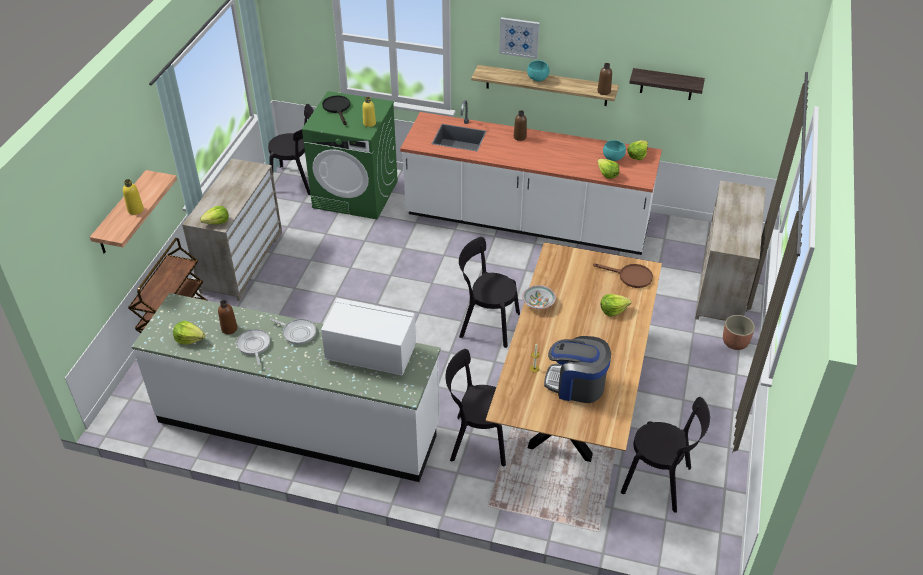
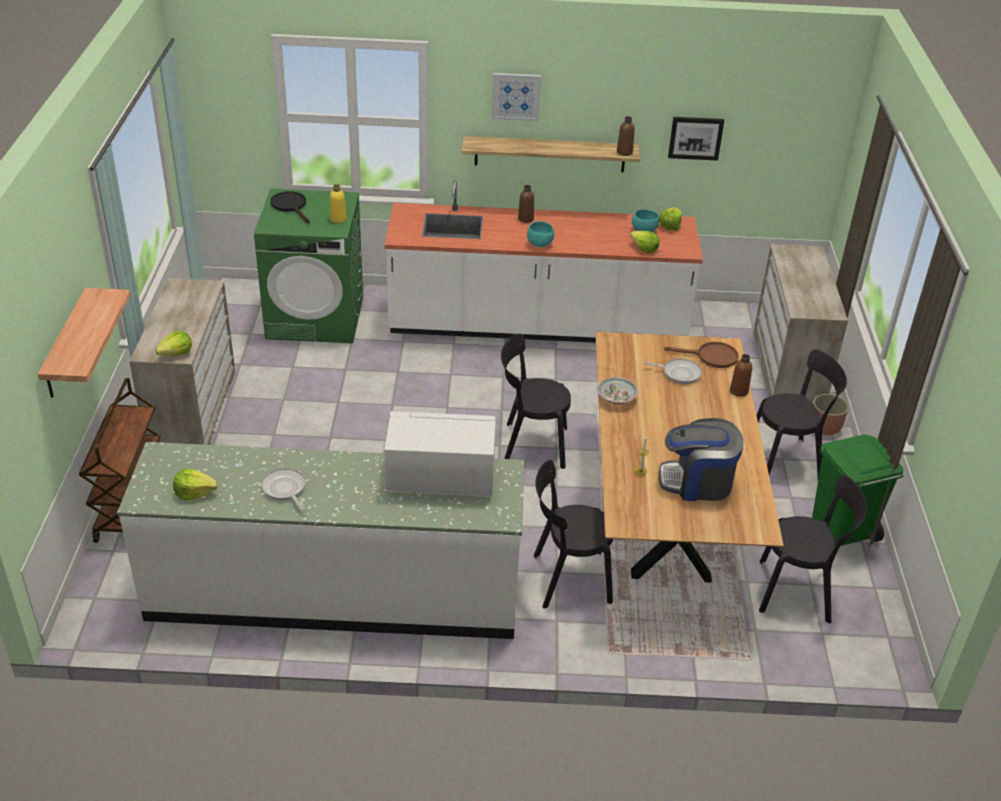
camera: 15 degrees left, 5 degrees down
yellow bottle [123,179,144,215] -> none
brown bottle [218,300,238,334] -> brown bottle moved to [730,354,752,397]
black chair [268,104,314,195] -> black chair moved to [757,349,847,479]
frying pan [270,318,316,345] -> frying pan moved to [643,359,702,384]
turquoise bowl [527,60,549,81] -> turquoise bowl moved to [527,221,554,247]
lettuce [601,294,631,316] -> none
shelf [629,68,705,100] -> picture [668,117,724,161]
none -> green trash can [812,434,904,547]

